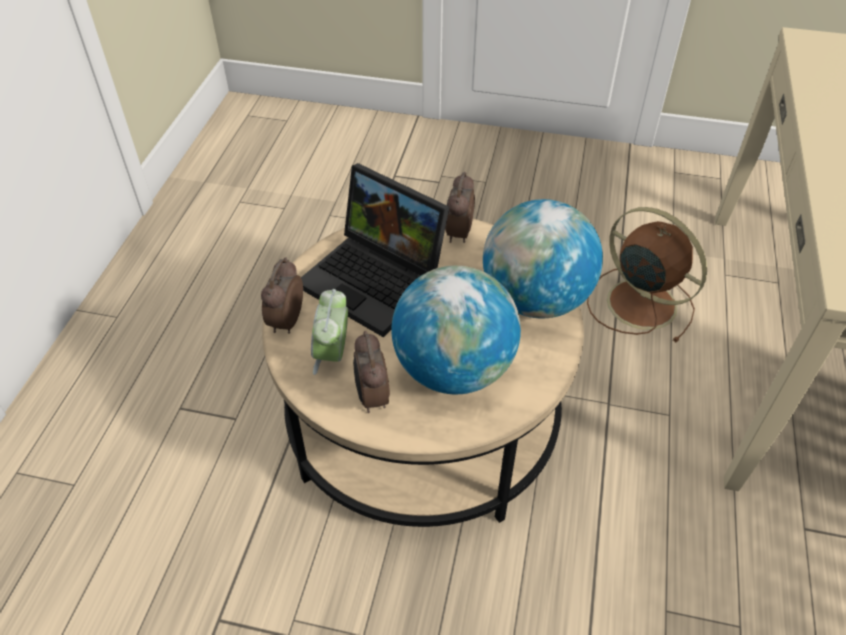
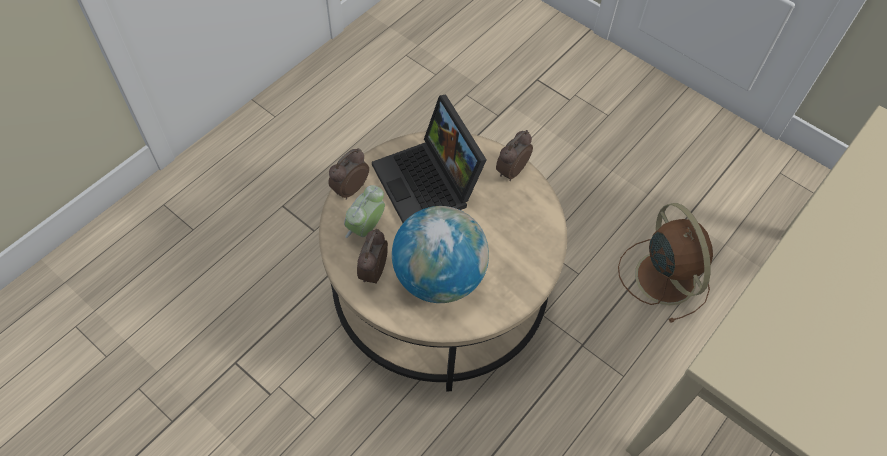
camera: 25 degrees right, 10 degrees up
globe [483,199,603,318] -> none

